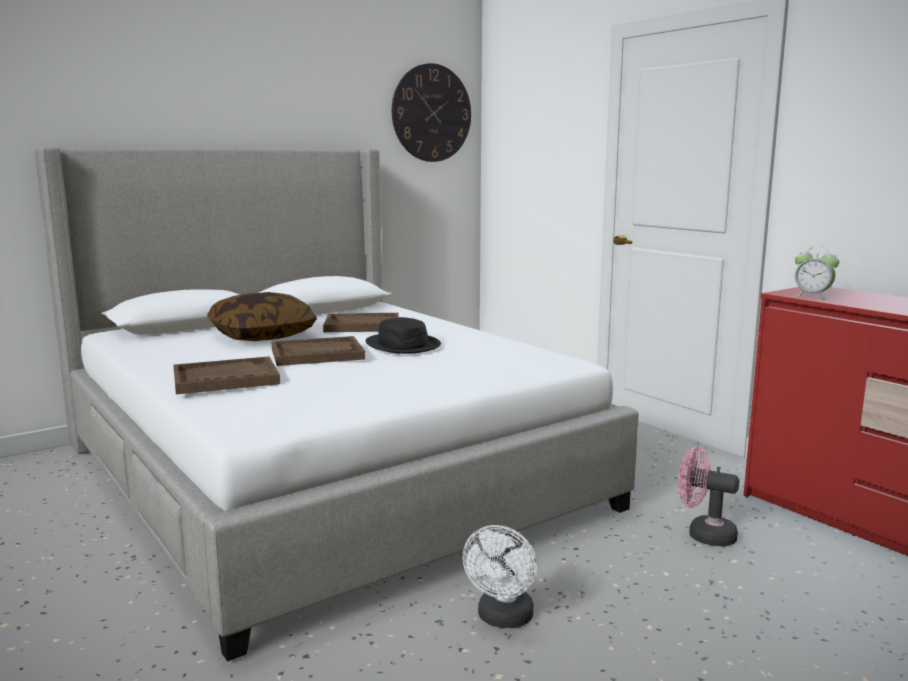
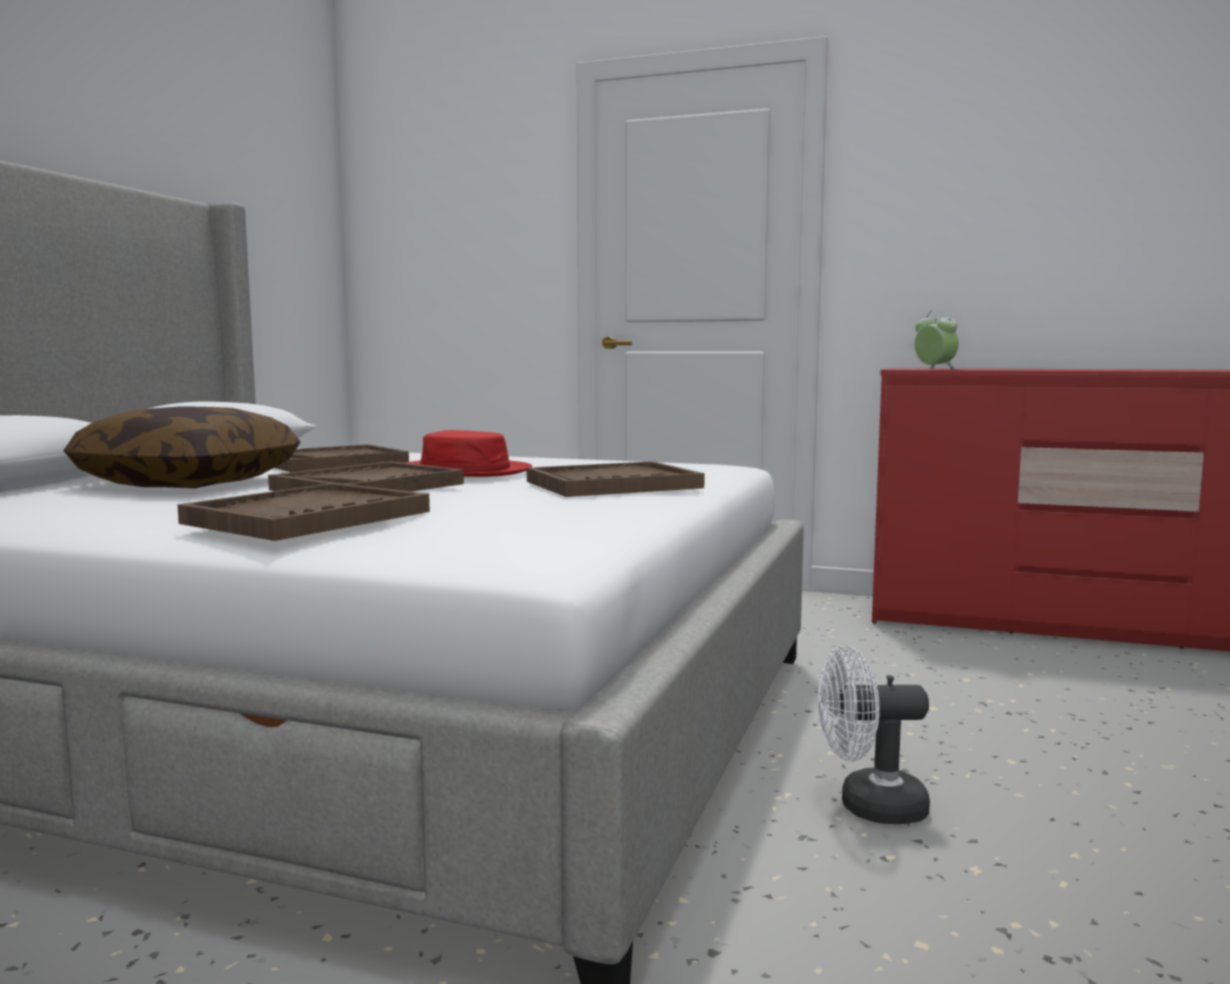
camera: 35 degrees left, 5 degrees down
black hat [366,317,441,354] -> red hat [405,430,532,477]
wall clock [392,63,471,162] -> none
white fan [462,525,537,628] -> white fan turned 105 degrees clockwise [818,646,930,824]
pink fan [678,447,739,547] -> none
alarm clock [794,246,839,300] -> alarm clock turned 120 degrees counterclockwise [915,310,958,369]
none -> brown tray [527,461,705,497]

